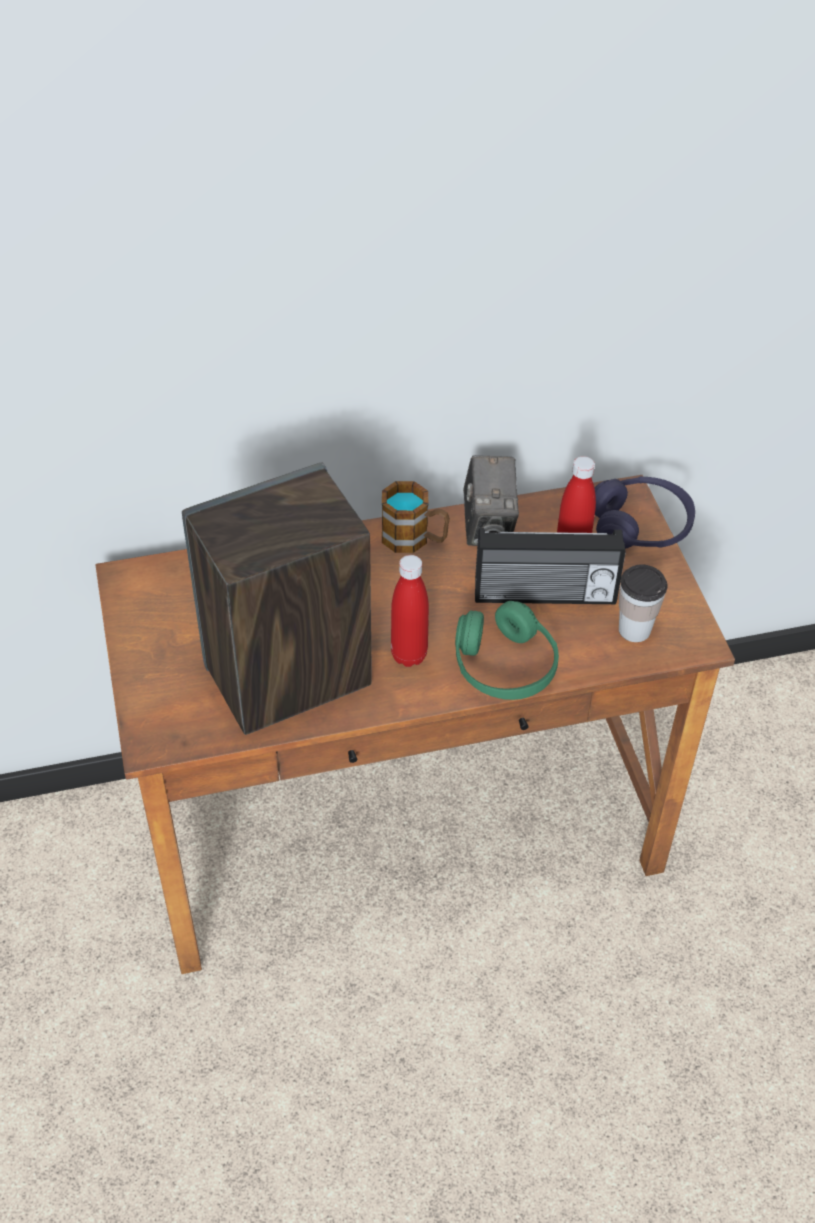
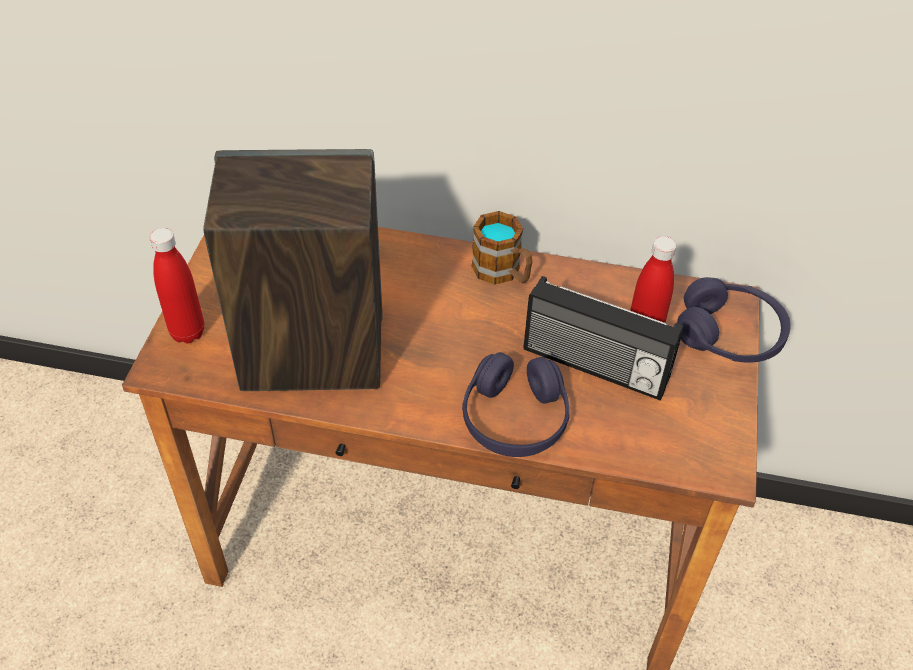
camera: 25 degrees right, 0 degrees up
red bottle [391,555,429,667] -> red bottle moved to [150,228,204,344]
green headphones [455,601,559,700] -> purple headphones [462,352,570,457]
camera [463,455,519,546] -> none
cup [619,565,667,642] -> none

